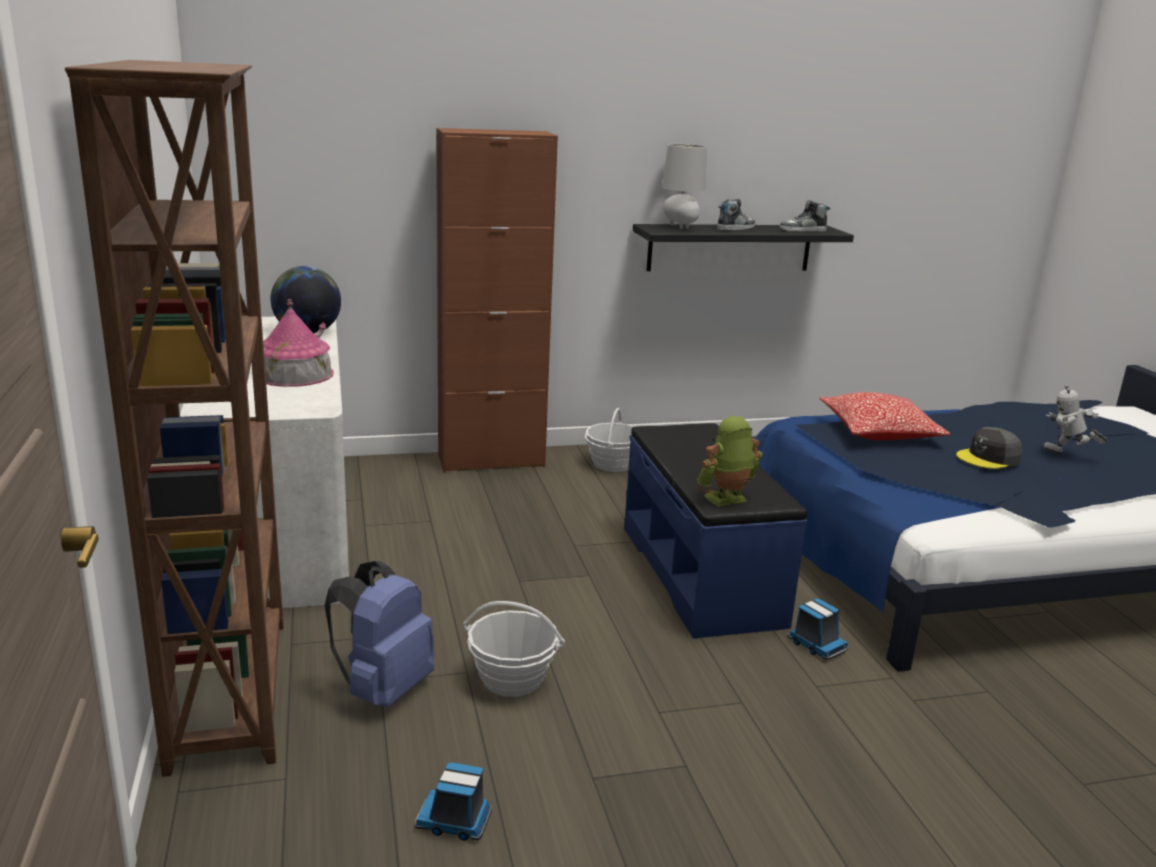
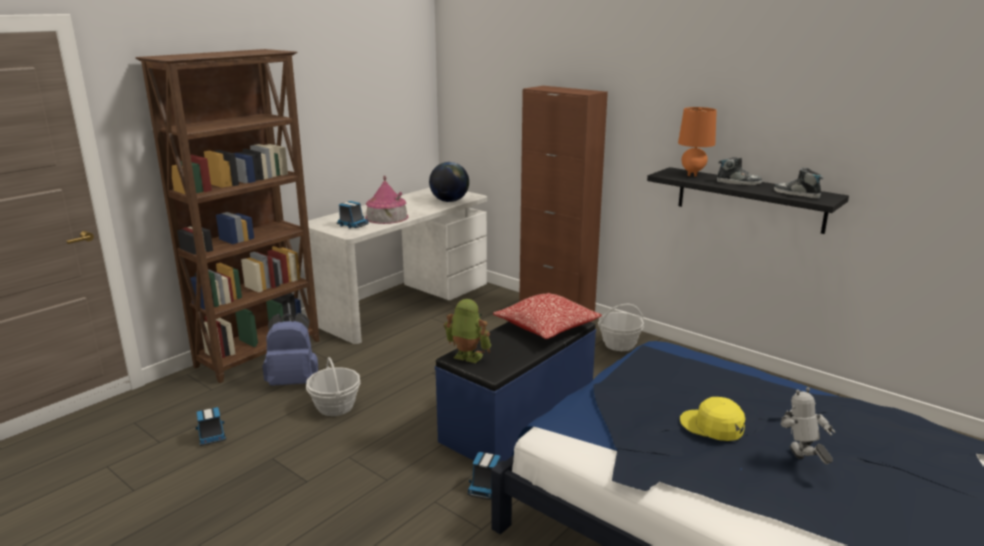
camera: 55 degrees right, 0 degrees up
grey table lamp [662,144,707,229] -> orange table lamp [678,107,717,177]
pillow [820,392,950,440] -> pillow moved to [493,293,602,339]
grey cap [956,427,1022,469] -> yellow cap [680,397,745,441]
none -> toy truck [336,201,369,228]

